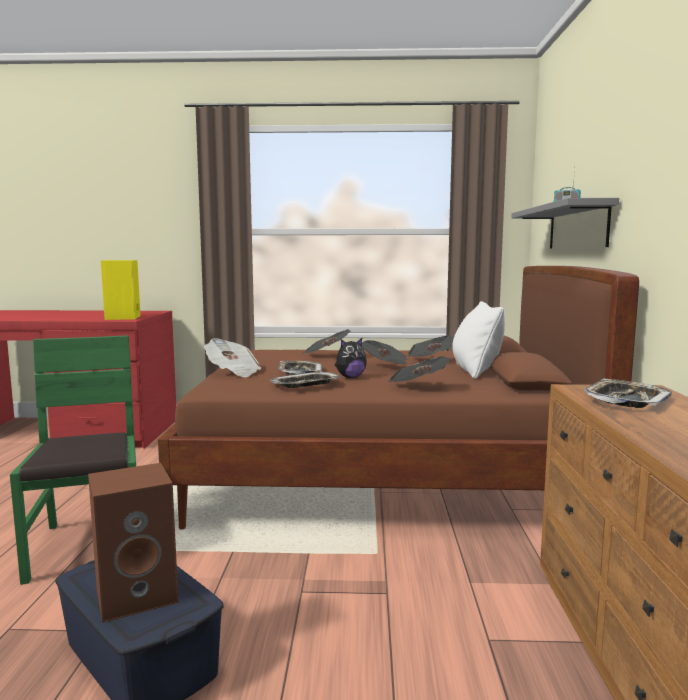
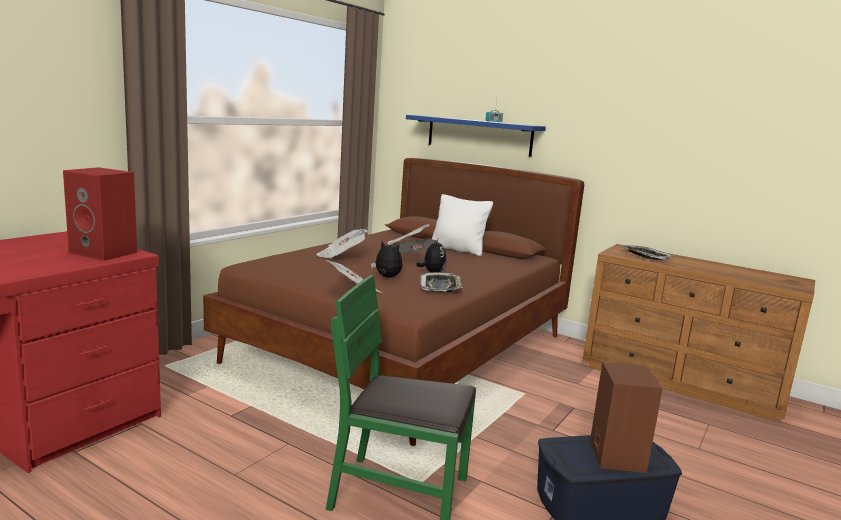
camera: 60 degrees left, 5 degrees up
yellow speaker [101,260,141,320] -> red speaker [63,167,137,261]
tray [278,361,322,375] -> plush toy [371,241,402,278]
newspaper [388,356,451,382] -> none
grey shelf [511,198,619,249] -> blue shelf [406,115,546,157]

